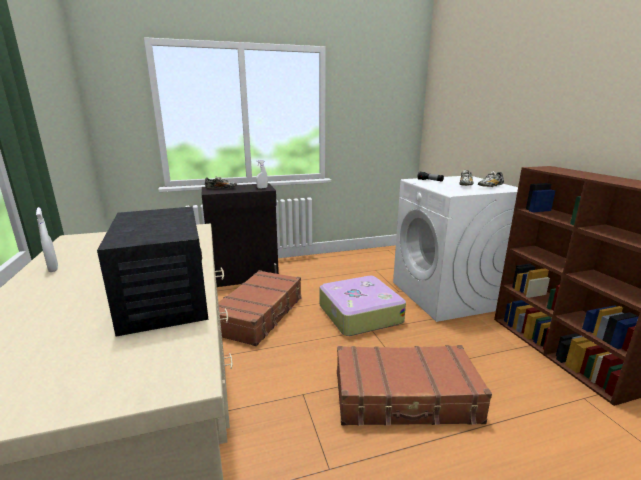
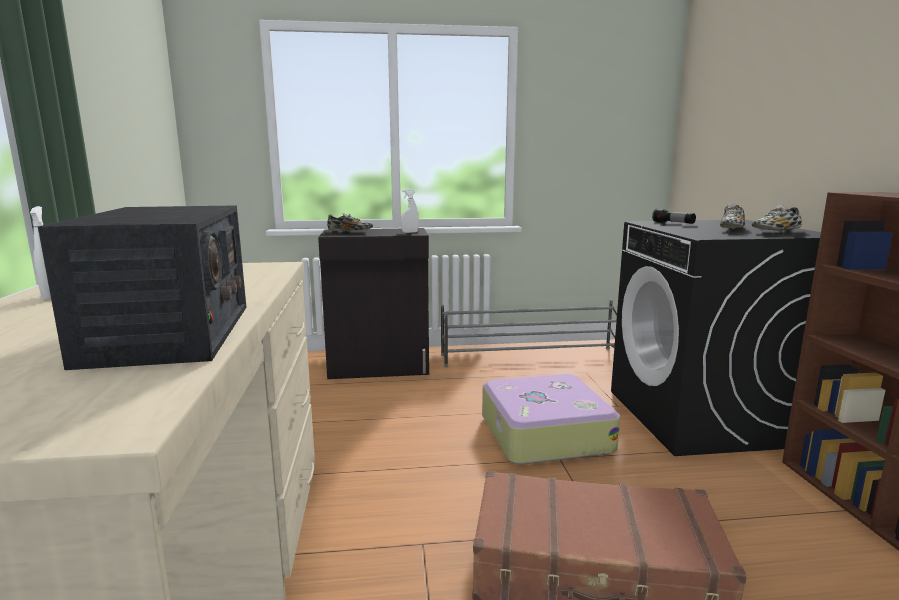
camera: 10 degrees right, 5 degrees down
brown suitcase [218,270,302,346] -> none
white washing machine [393,176,518,322] -> black washing machine [611,220,821,456]
none -> grey shoe rack [441,300,617,367]

